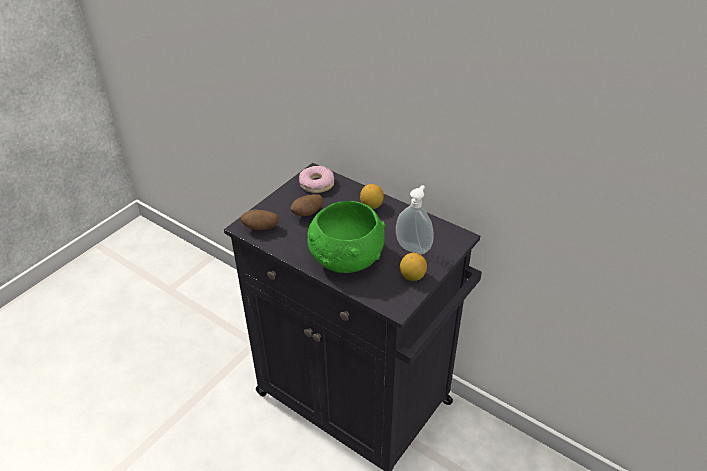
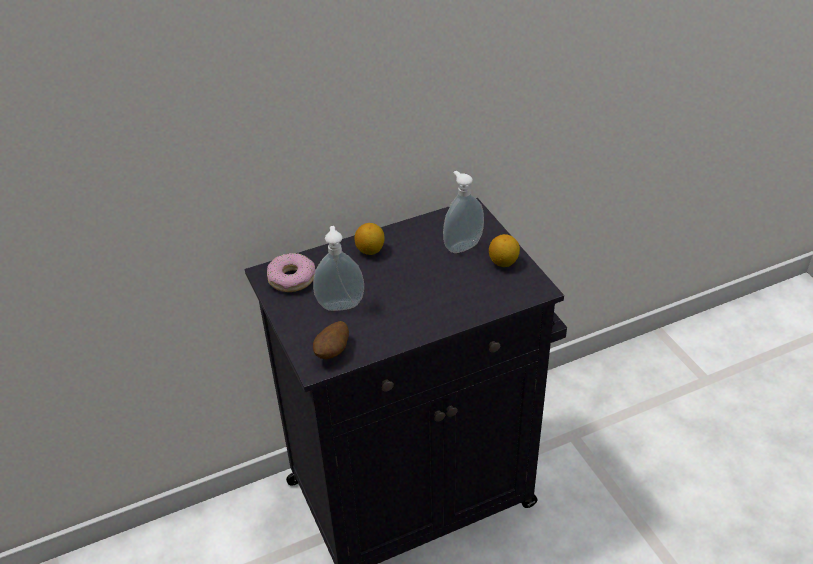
camera: 60 degrees left, 0 degrees up
potato [291,194,323,216] -> soap dispenser [313,226,364,311]
green bowl [307,201,386,273] -> none

